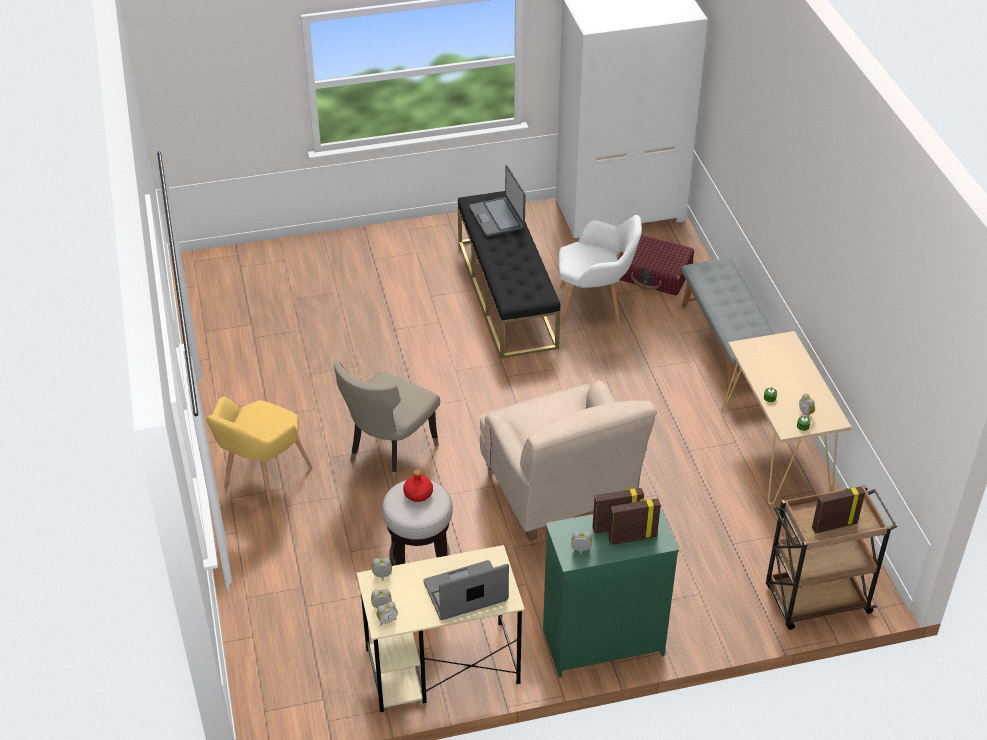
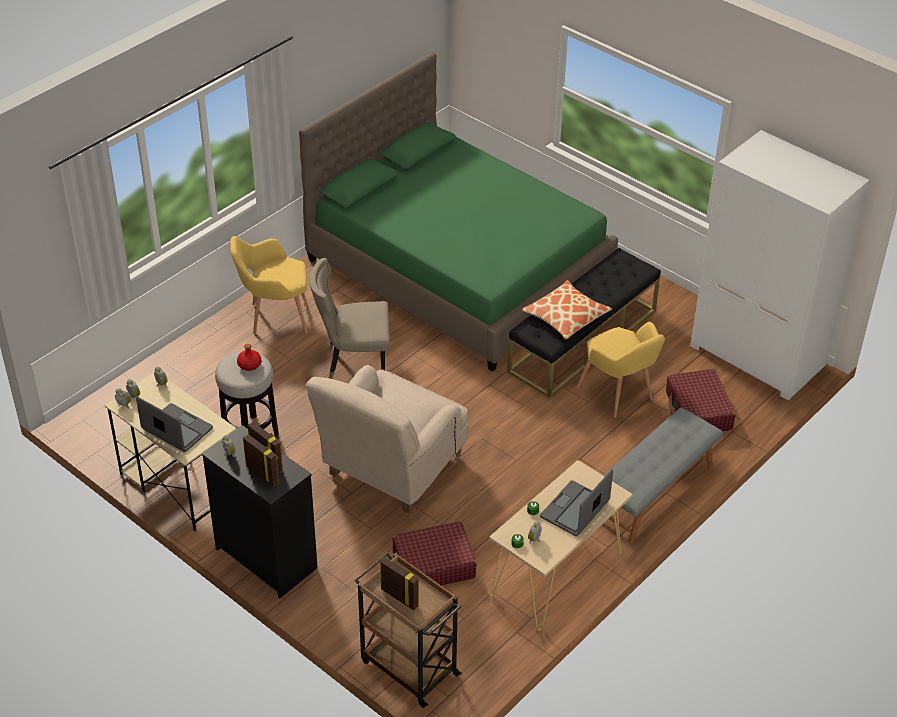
camera: 55 degrees right, 0 degrees up
laptop [469,165,526,237] -> laptop moved to [540,469,613,536]
green dresser [543,507,679,678] -> black dresser [202,425,318,598]
white armchair [559,215,642,326] -> yellow armchair [577,322,665,417]
none -> green bed [299,52,618,372]
none -> red suitcase [393,521,477,585]
none -> pillow [521,280,612,339]

